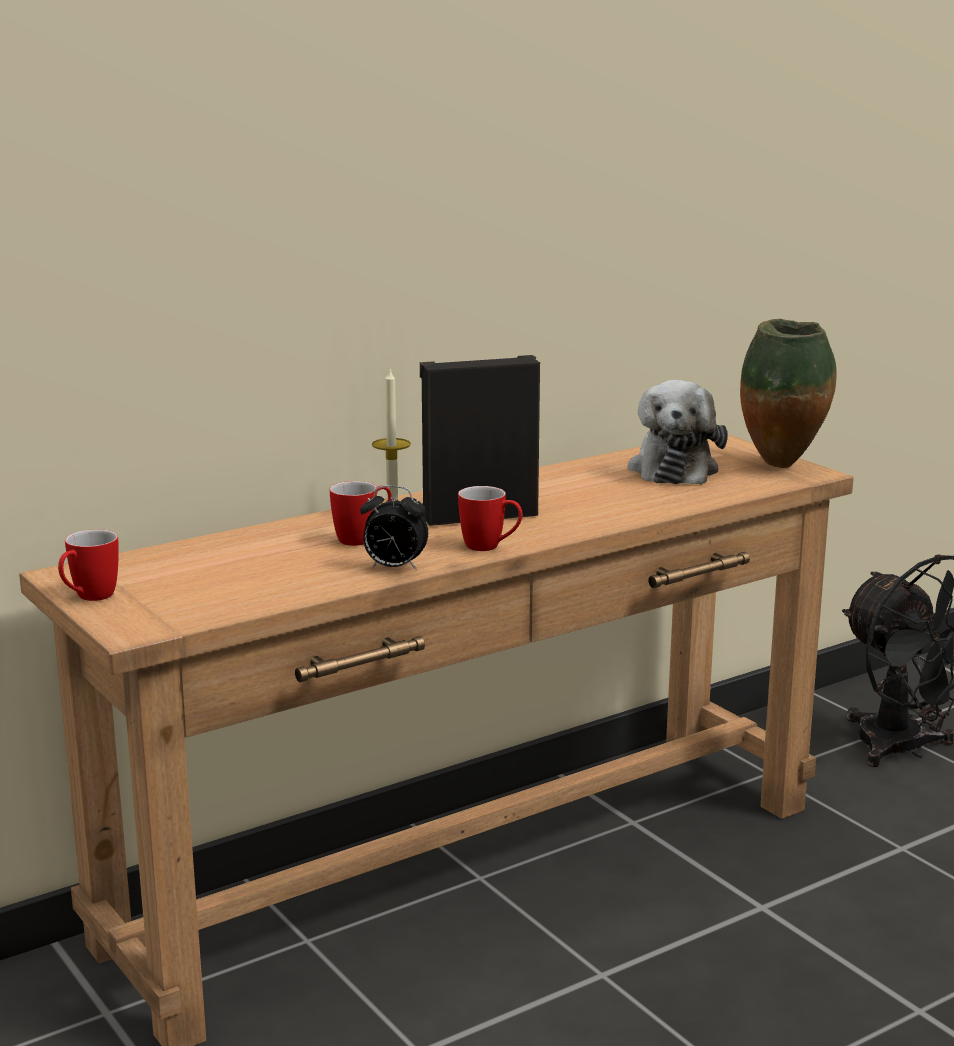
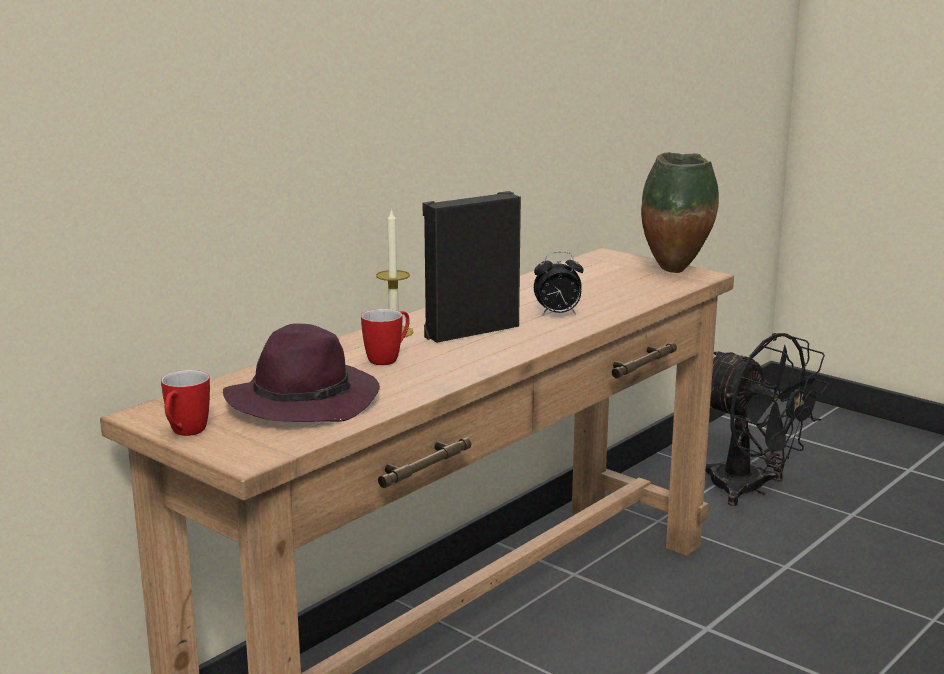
camera: 15 degrees left, 0 degrees up
alarm clock [360,485,428,570] -> alarm clock moved to [534,252,584,316]
mug [458,486,523,551] -> none
plush toy [628,380,728,485] -> none
none -> purple hat [223,323,380,422]

